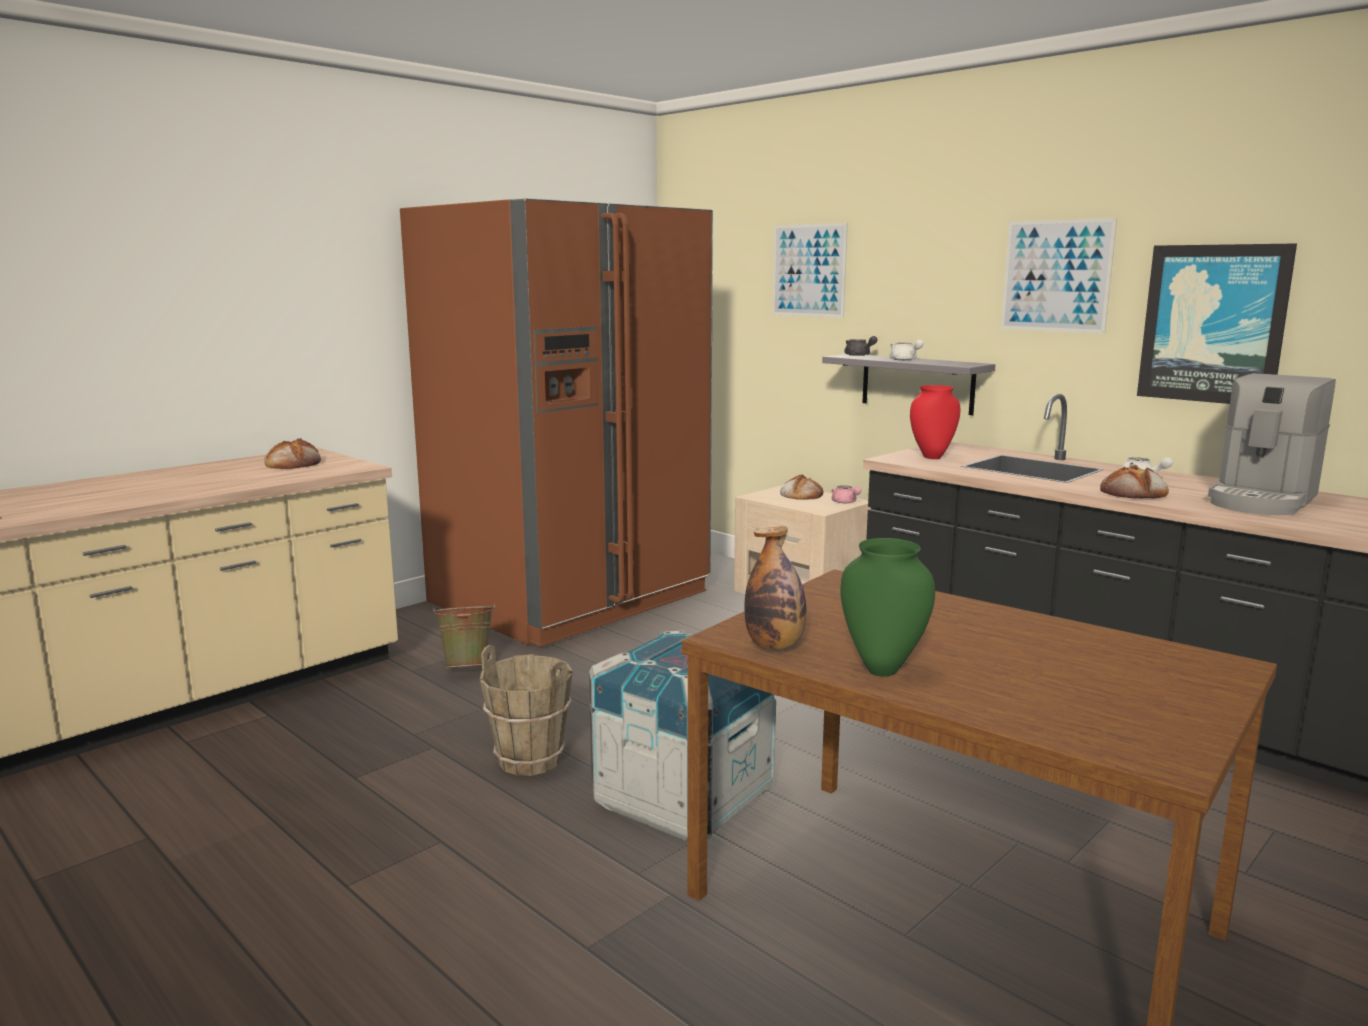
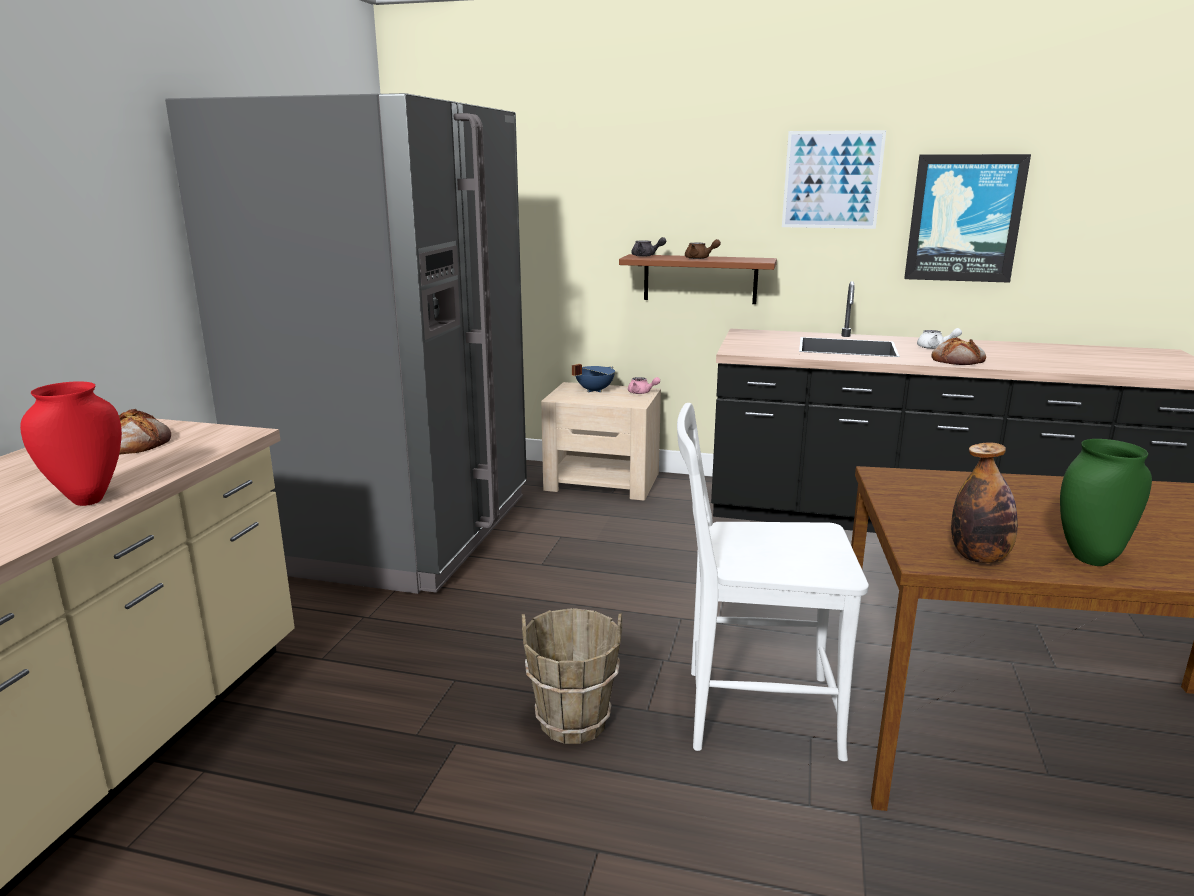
camera: 30 degrees left, 5 degrees up
brown fridge [400,198,713,647] -> grey fridge [165,93,527,594]
green bucket [433,603,495,668] -> none
crate [589,631,776,841] -> white chair [677,403,869,761]
picture [772,223,848,318] -> none
bread [780,474,823,500] -> blue cooking pot [572,364,615,393]
grey shelf [822,354,995,415] -> brown shelf [619,254,777,304]
white teapot [890,340,924,360] -> brown teapot [685,239,721,259]
red vase [910,385,960,459] -> red vase moved to [20,381,122,506]
coffee machine [1208,373,1336,515] -> none

